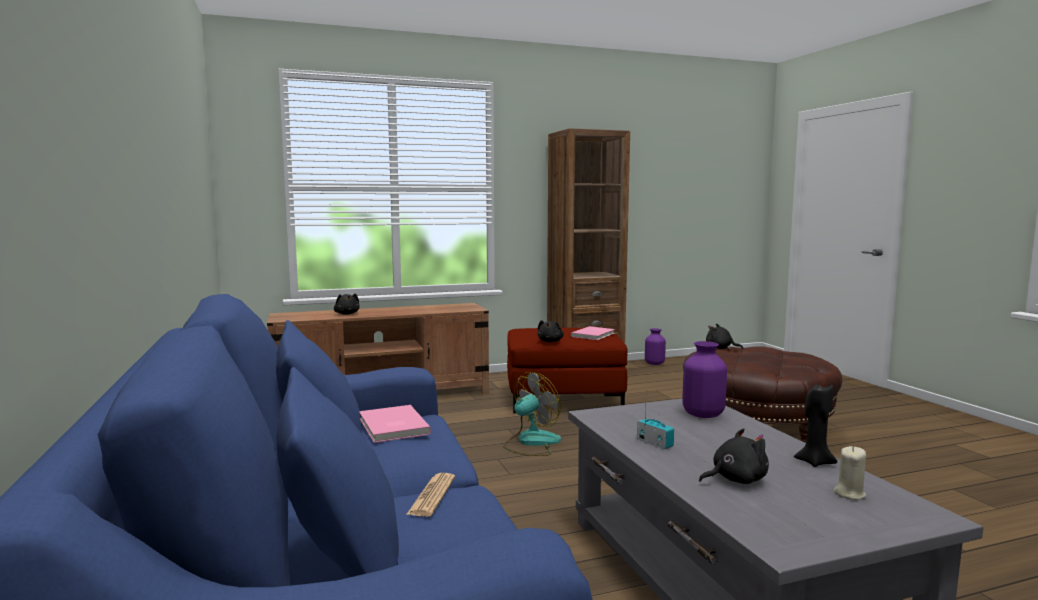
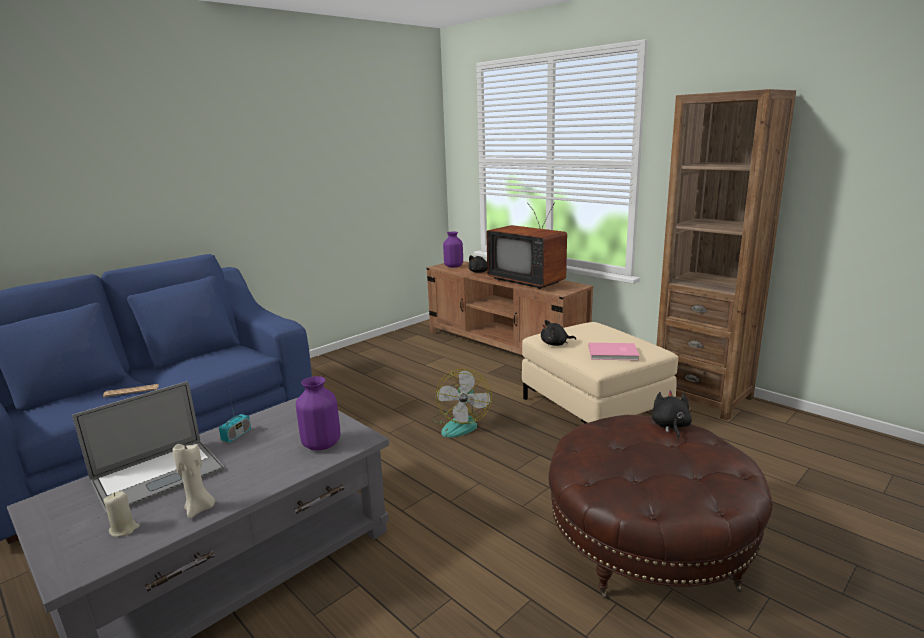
camera: 65 degrees right, 10 degrees up
pink book [360,405,431,443] -> none
fan [503,372,561,456] -> fan turned 75 degrees clockwise [431,369,492,438]
red ottoman [507,328,628,413] -> beige ottoman [522,322,678,424]
purple vase [645,328,666,365] -> purple vase moved to [443,232,463,268]
black plush toy [699,428,769,484] -> laptop [72,381,224,516]
black candle [794,385,837,467] -> beige candle [173,442,215,519]
none -> television [486,202,567,289]

